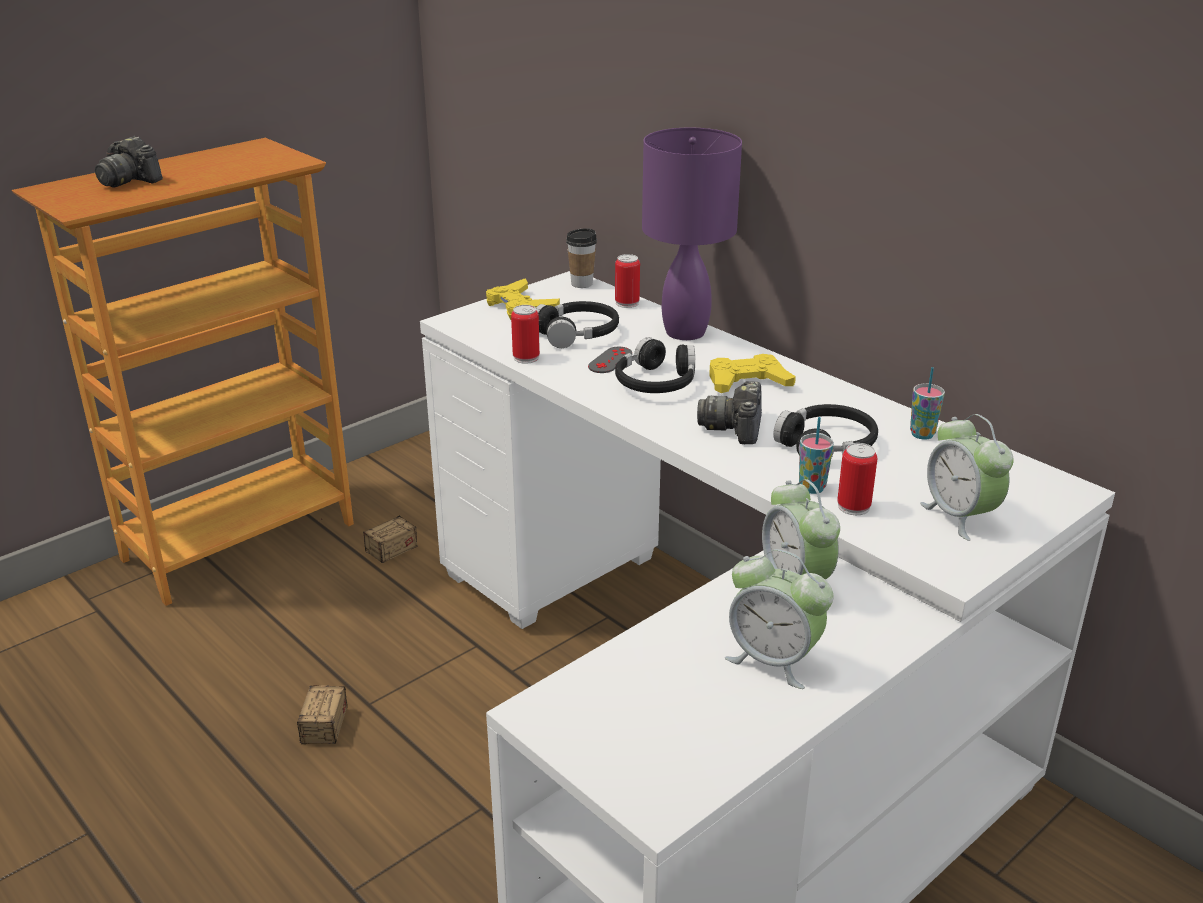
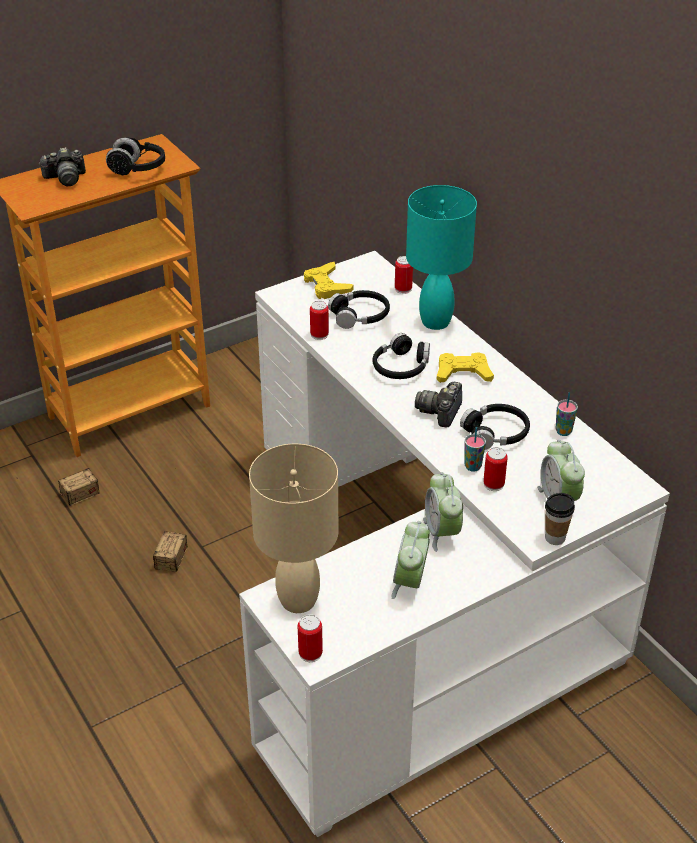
camera: 10 degrees right, 10 degrees up
camera [95,136,163,188] -> camera turned 60 degrees counterclockwise [38,147,86,186]
storage box [321,516,418,563] -> storage box moved to [17,468,100,506]
cup [566,228,597,288] -> cup moved to [545,493,575,545]
grey game controller [588,347,632,373] -> none
purple table lamp [642,128,742,340] -> turquoise table lamp [406,185,477,330]
alarm clock [725,549,833,689] -> alarm clock turned 60 degrees clockwise [392,521,430,599]
none -> black headphones [106,137,165,176]
none -> beige table lamp [249,444,338,613]
none -> can [298,614,323,662]

